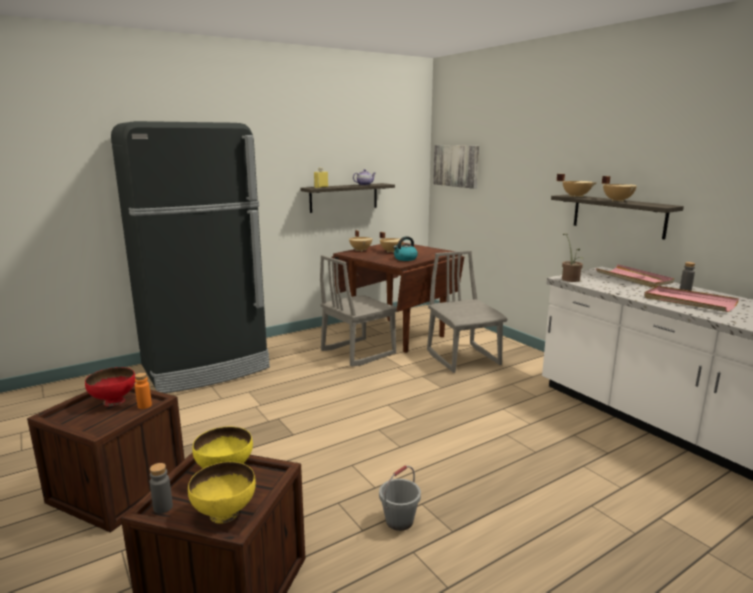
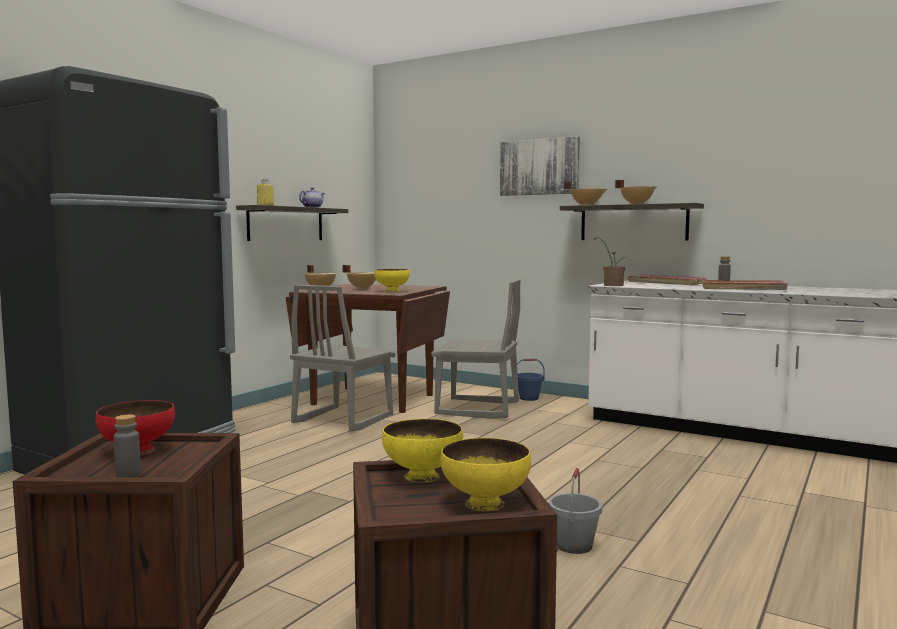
camera: 25 degrees left, 10 degrees down
orange bottle [135,373,152,409] -> none
grey bottle [150,463,173,514] -> grey bottle moved to [114,415,141,477]
kettle [393,236,418,261] -> yellow bowl [374,269,410,292]
grey chair [427,250,507,373] -> grey chair turned 150 degrees clockwise [431,279,521,419]
picture [433,145,479,189] -> picture moved to [500,136,580,196]
none -> blue bucket [517,358,545,401]

